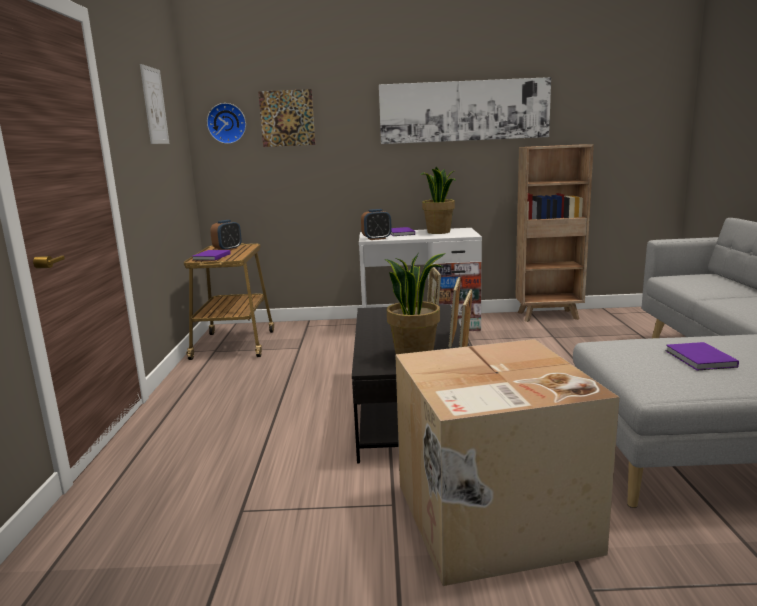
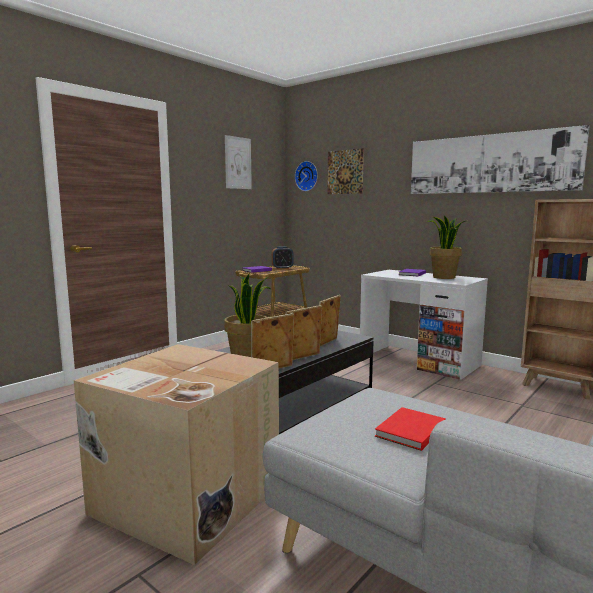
camera: 40 degrees right, 5 degrees down
alarm clock [361,209,392,240] -> none
purple book [666,342,739,370] -> red book [375,407,446,451]

